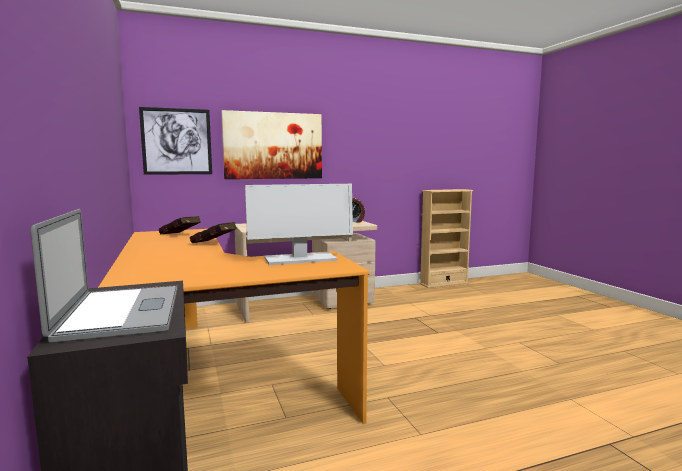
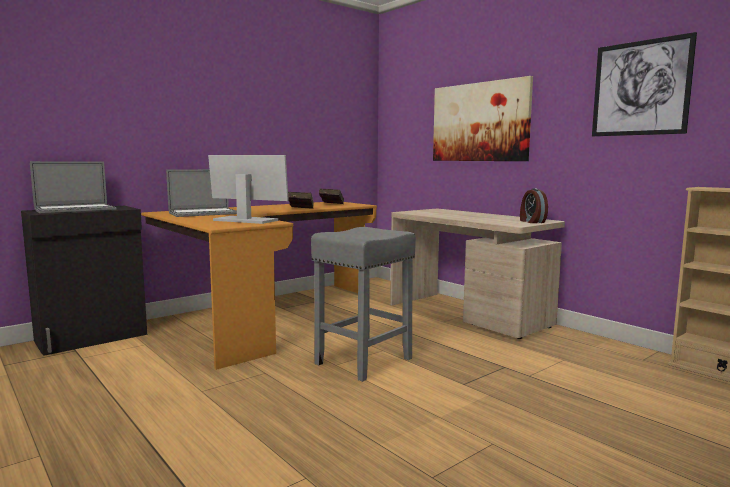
camera: 70 degrees right, 0 degrees up
picture [139,107,212,175] -> picture moved to [592,32,697,136]
monitor [245,184,353,265] -> monitor turned 150 degrees clockwise [208,155,289,224]
none -> laptop [166,169,237,217]
none -> grey stool [311,227,416,382]

